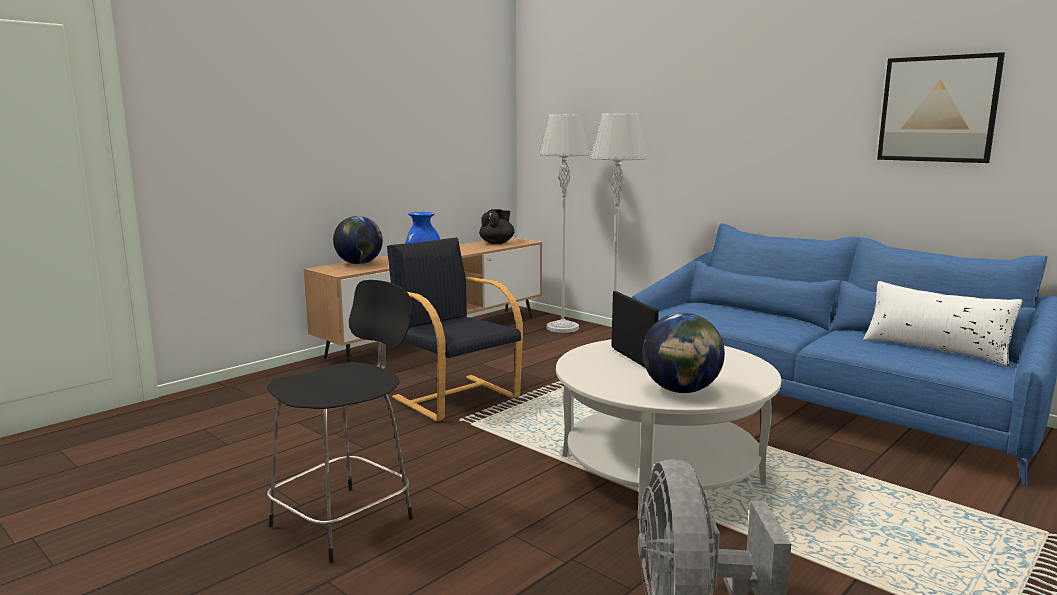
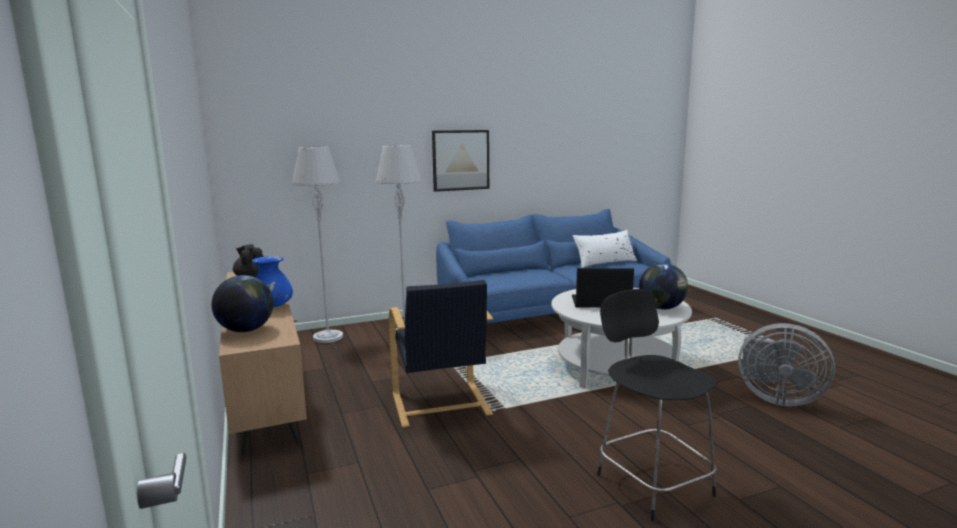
camera: 65 degrees left, 0 degrees up
black armchair [387,237,523,422] -> black armchair turned 90 degrees counterclockwise [389,280,493,428]
picture [877,52,1005,163] -> picture moved to [432,130,489,192]

